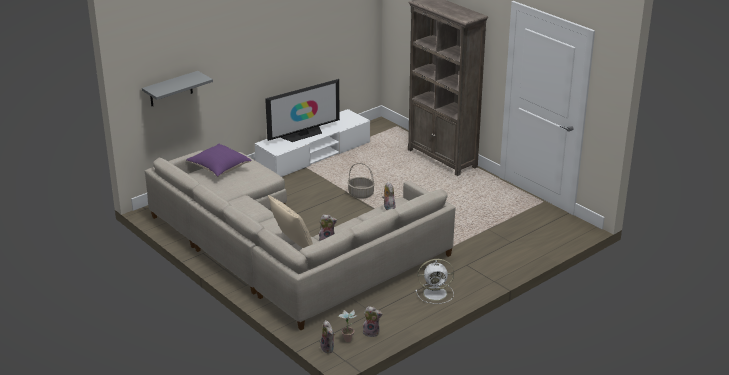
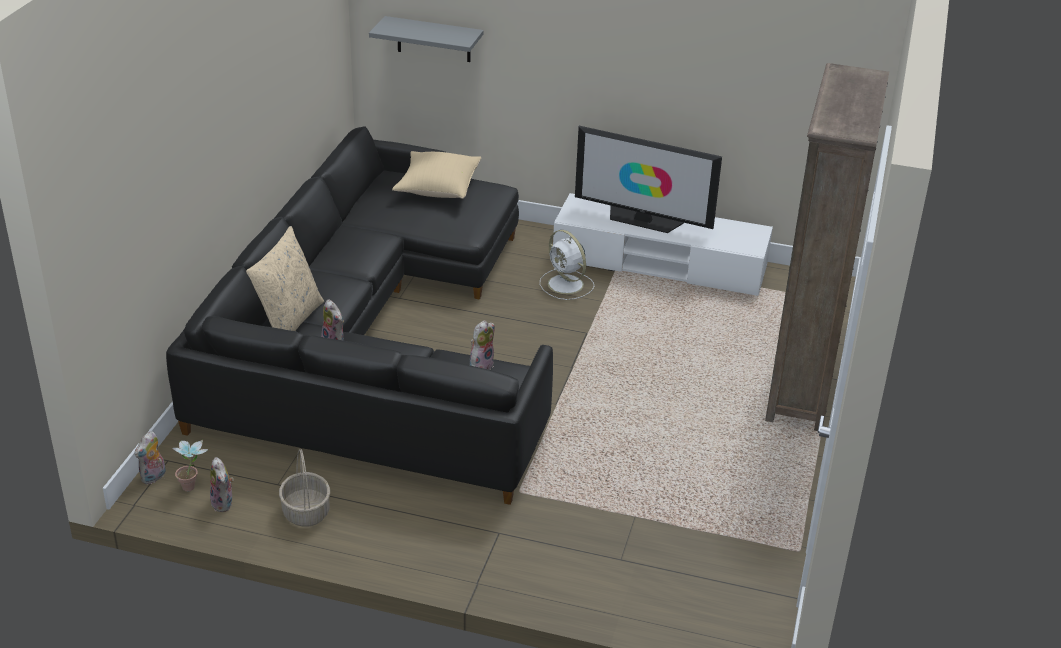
camera: 55 degrees right, 5 degrees up
beige sofa [145,150,456,330] -> black sofa [166,126,553,505]
purple pillow [186,143,252,177] -> beige pillow [392,151,481,199]
basket [348,163,375,199] -> basket moved to [279,449,330,526]
white fan [416,259,454,304] -> white fan moved to [540,230,594,300]

